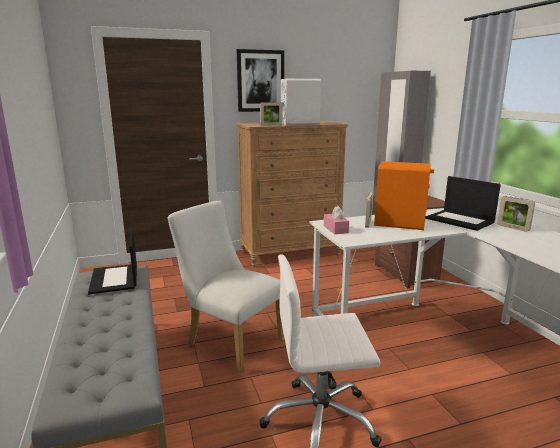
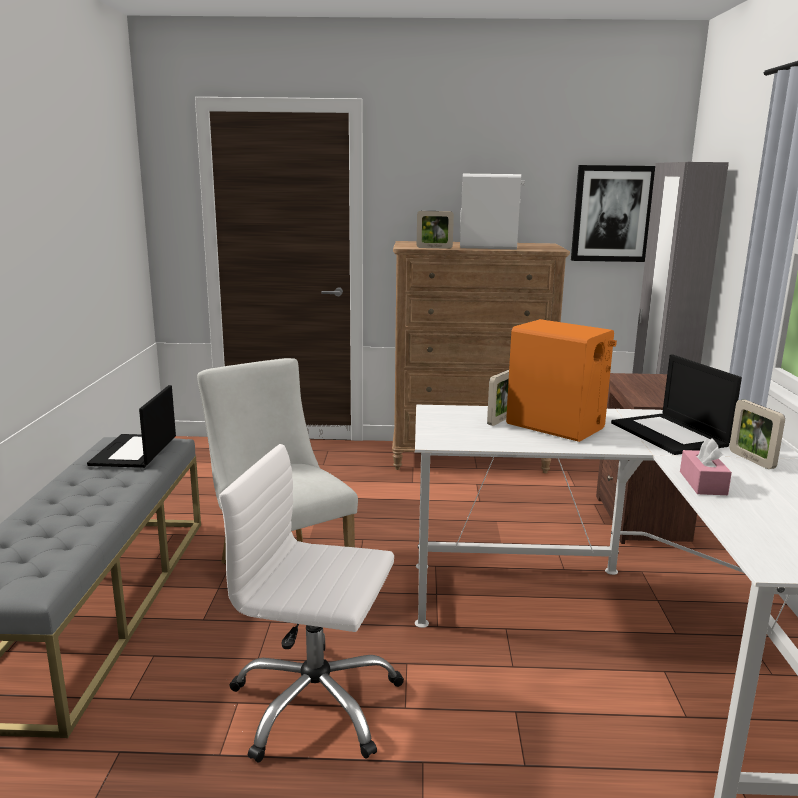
camera: 20 degrees right, 0 degrees up
picture [237,49,284,112] -> picture moved to [571,165,655,262]
pink tissue box [324,206,349,234] -> pink tissue box moved to [680,438,732,495]

